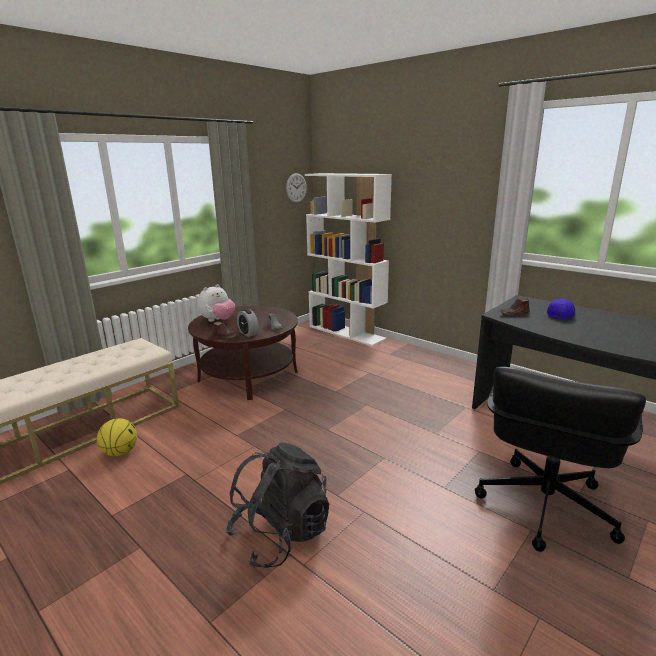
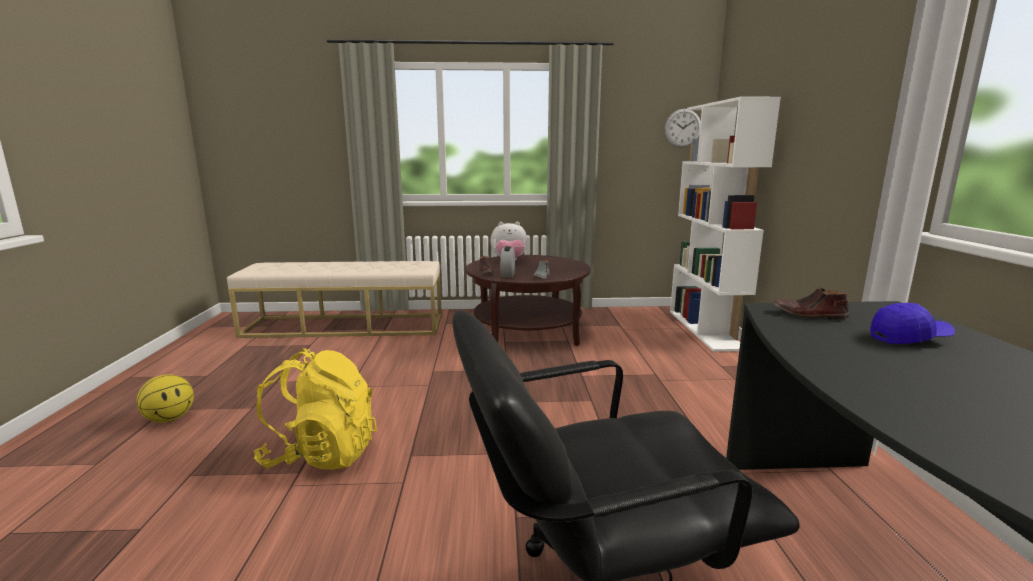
camera: 45 degrees right, 5 degrees down
basketball [97,418,137,456] -> basketball moved to [137,374,194,423]
black backpack [226,442,329,568] -> yellow backpack [253,349,377,470]

